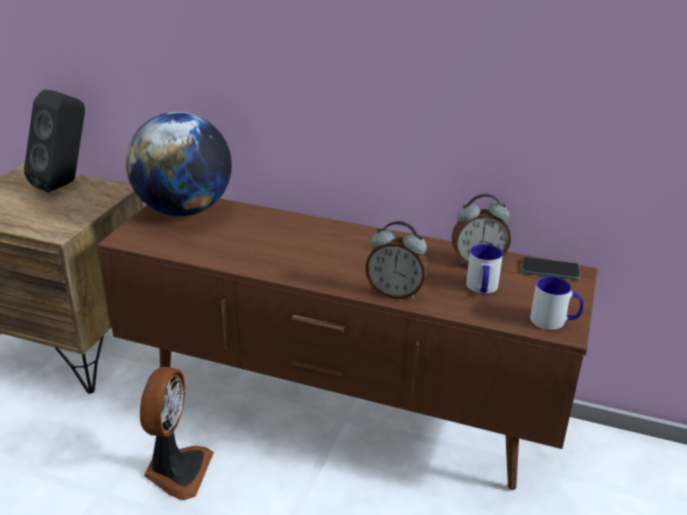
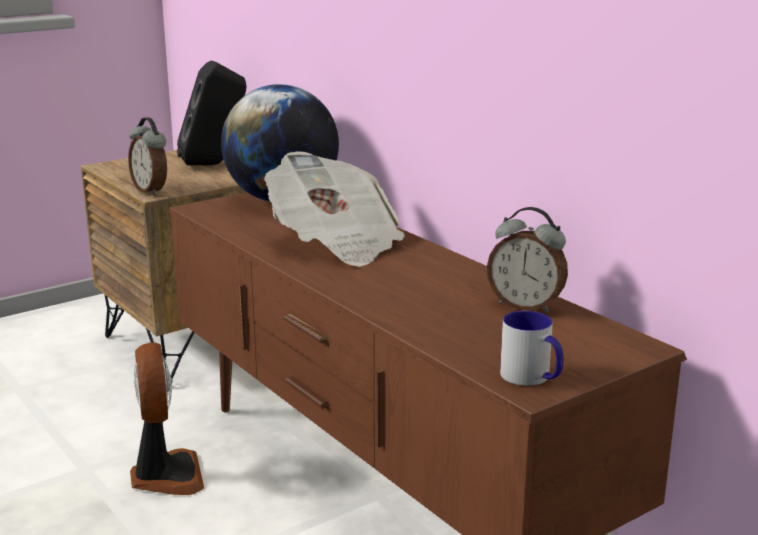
camera: 35 degrees right, 10 degrees down
fan [140,367,214,500] -> fan turned 60 degrees counterclockwise [130,342,204,495]
alarm clock [365,221,428,299] -> alarm clock moved to [128,117,167,196]
mug [466,244,503,294] -> none
phone [522,257,580,280] -> none
none -> newspaper [264,152,405,267]

